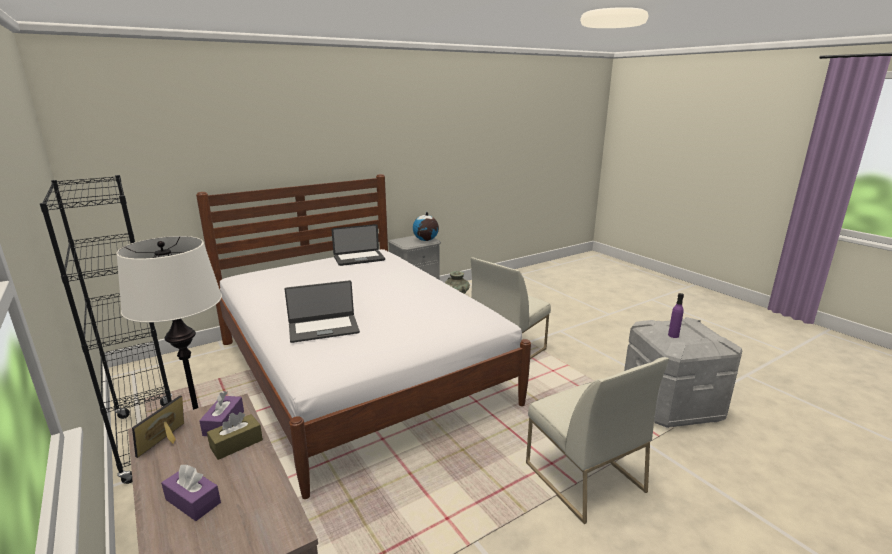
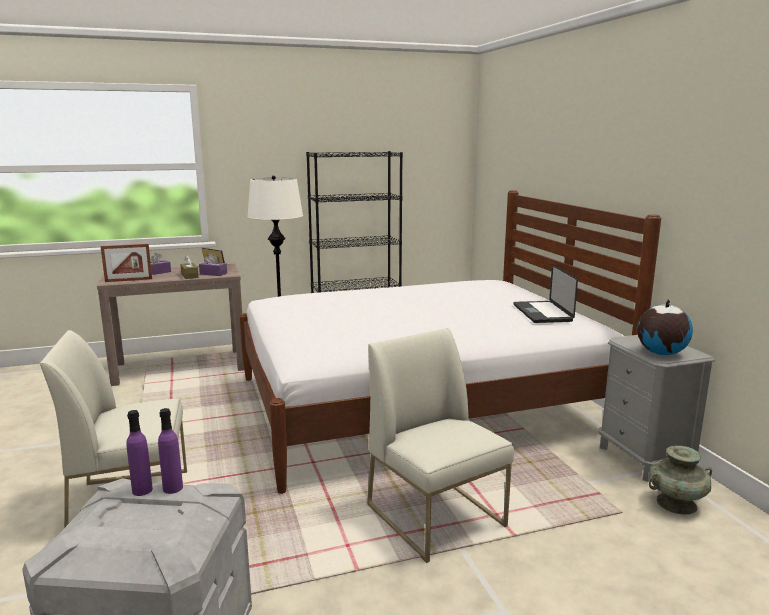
camera: 105 degrees right, 5 degrees down
laptop [285,280,360,343] -> none
none -> picture frame [100,244,152,282]
none -> purple bottle [158,408,183,494]

